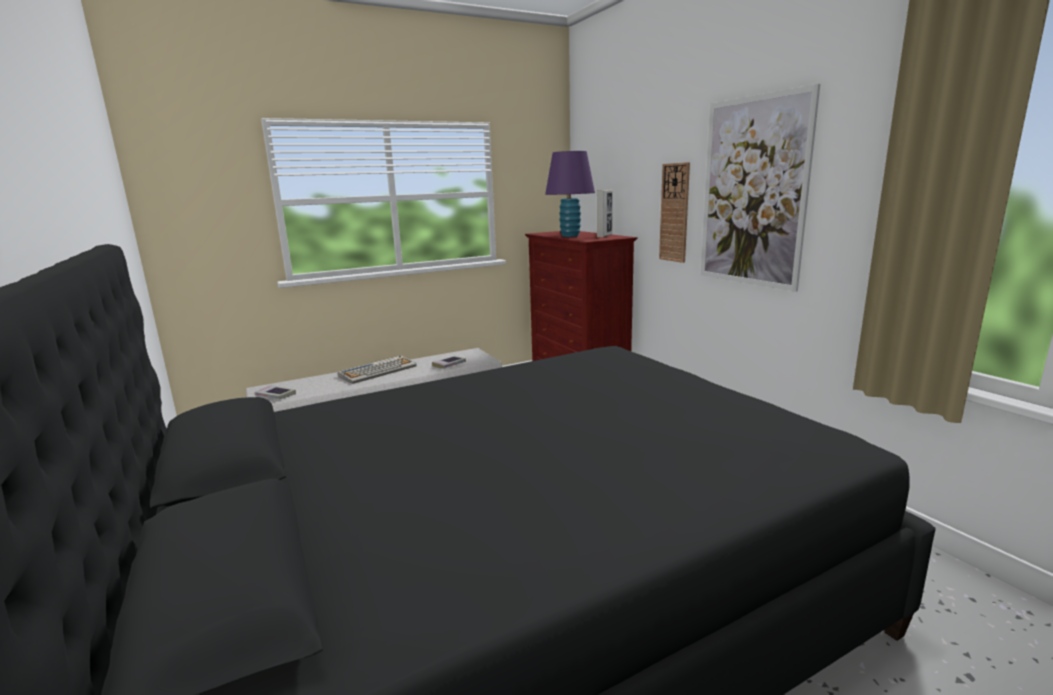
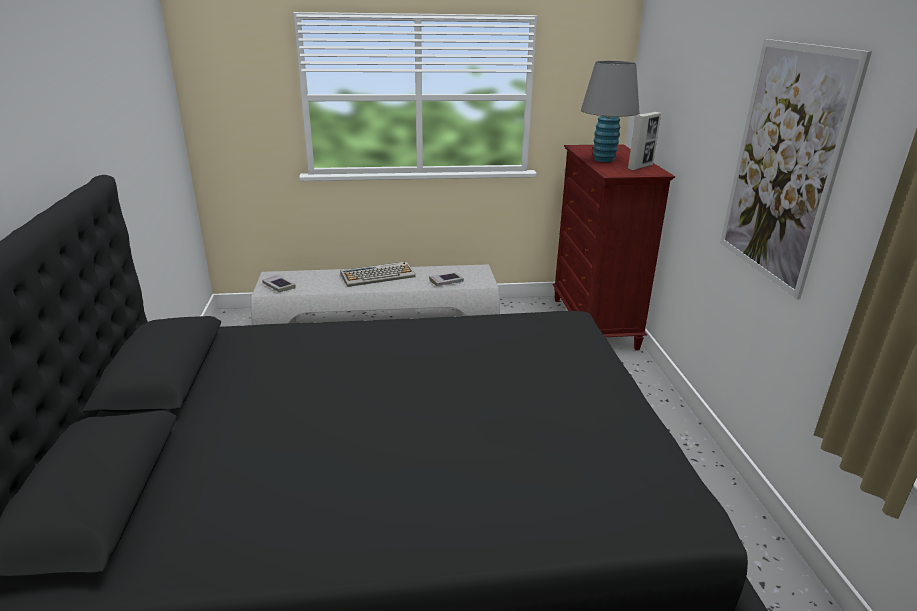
camera: 20 degrees right, 10 degrees up
purple table lamp [545,151,595,237] -> grey table lamp [581,61,640,162]
wall clock [659,162,690,263] -> none

